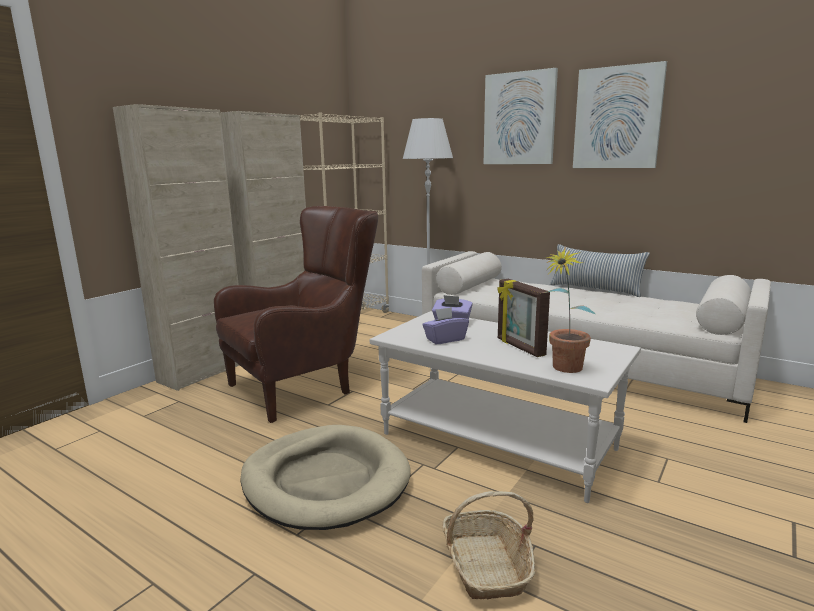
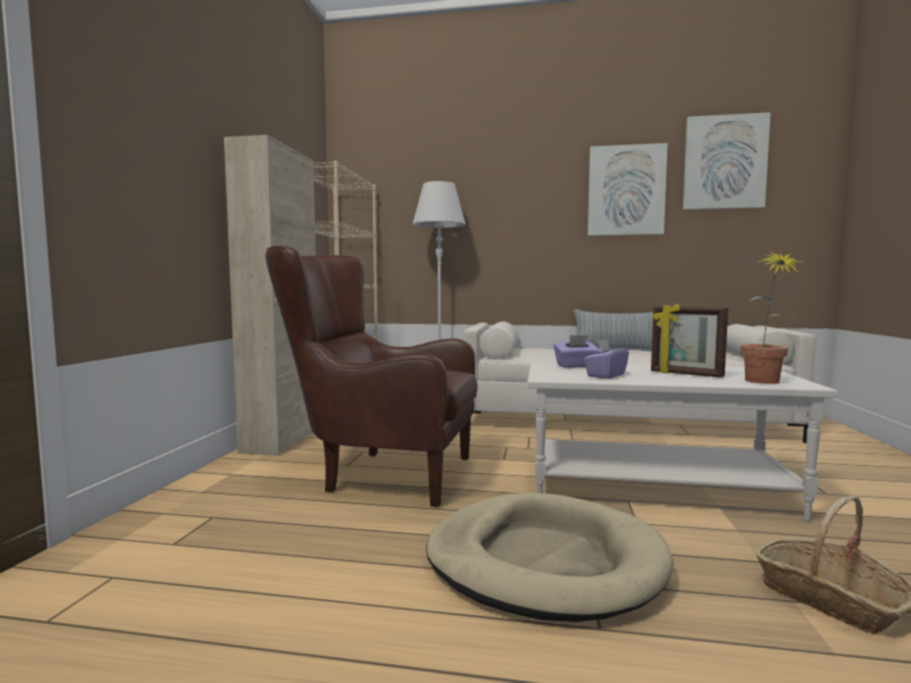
camera: 25 degrees left, 10 degrees down
beige cabinet [113,104,239,391] -> none
brown armchair [214,206,378,423] -> brown armchair turned 105 degrees counterclockwise [265,246,478,507]
picture [484,68,558,164] -> picture moved to [683,112,771,210]

